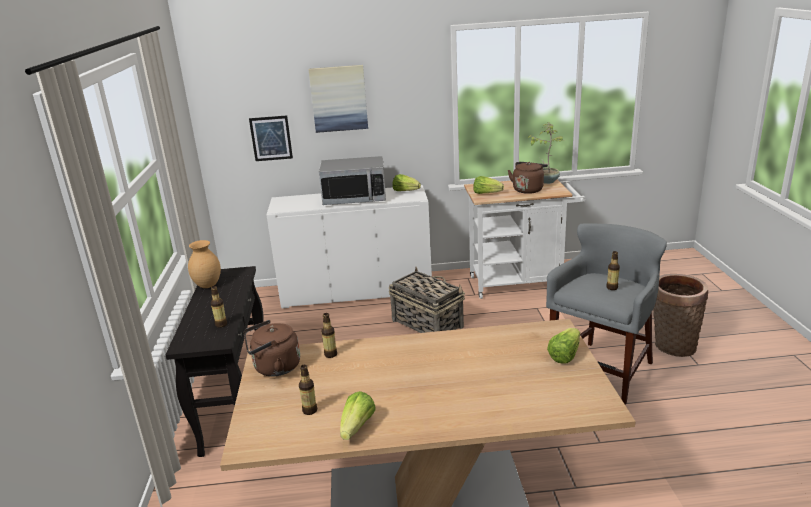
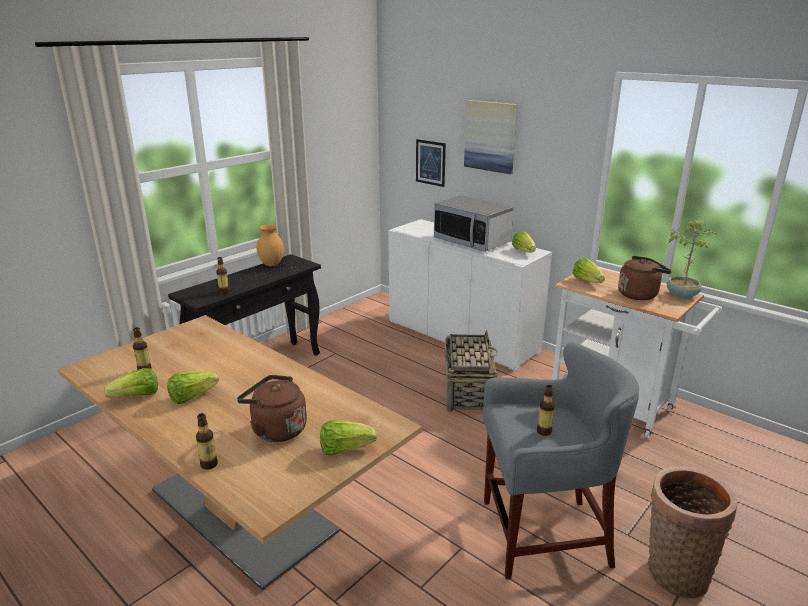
camera: 45 degrees right, 0 degrees up
brown kettle [244,320,300,376] -> brown kettle moved to [237,375,307,442]
bottle [321,313,337,358] -> bottle moved to [196,413,218,470]
none -> lettuce [167,370,219,404]

